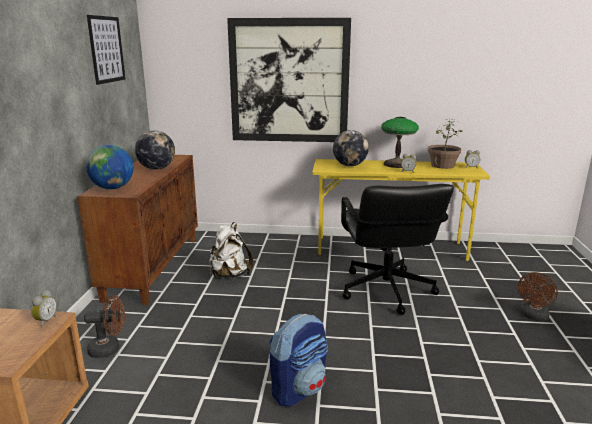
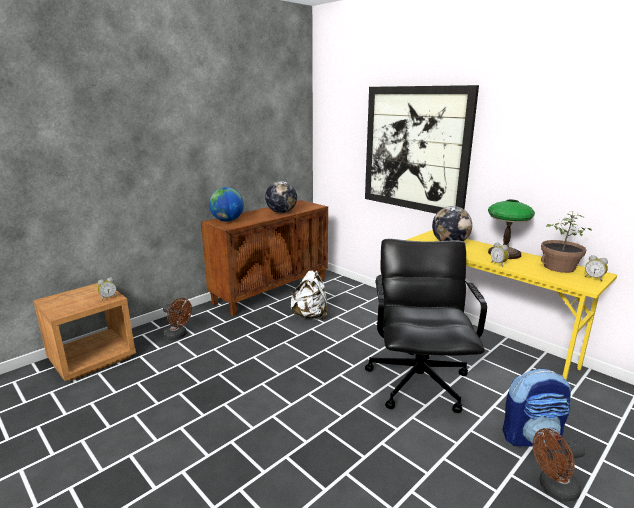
camera: 40 degrees right, 0 degrees up
picture [87,15,126,85] -> none
backpack [269,314,328,407] -> backpack moved to [503,369,571,447]
black office chair [341,184,454,315] -> black office chair turned 150 degrees clockwise [365,239,487,413]

